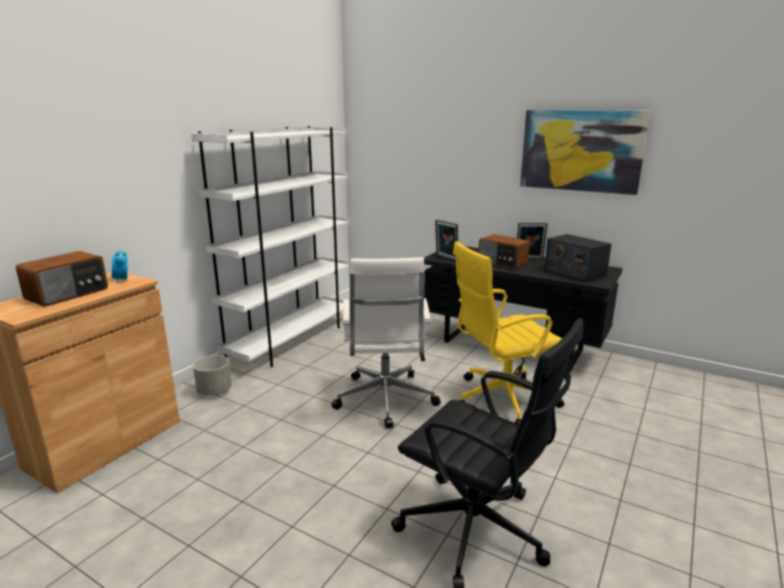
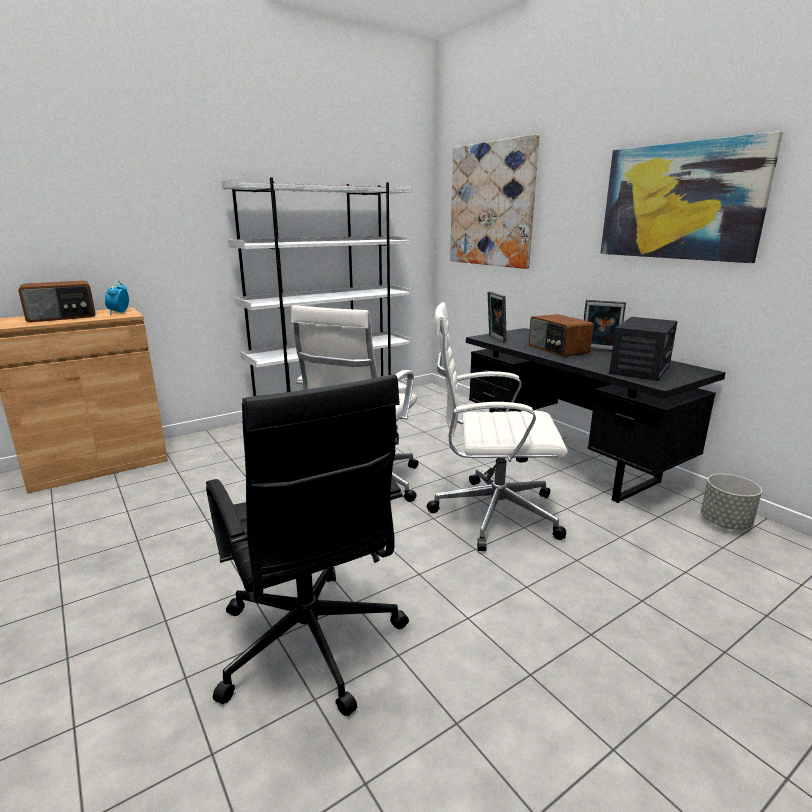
camera: 25 degrees right, 0 degrees up
grey planter [193,355,232,396] -> grey planter moved to [701,474,762,530]
yellow office chair [453,241,564,424] -> white office chair [427,302,568,551]
radio [544,234,612,282] -> radio turned 135 degrees counterclockwise [609,317,678,381]
none -> picture [450,134,539,269]

